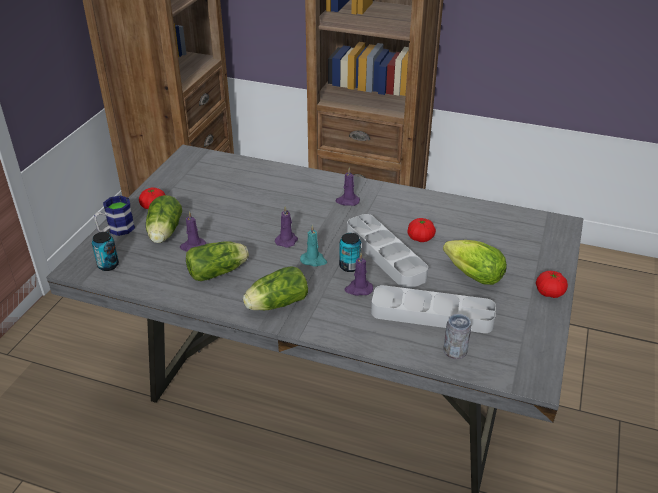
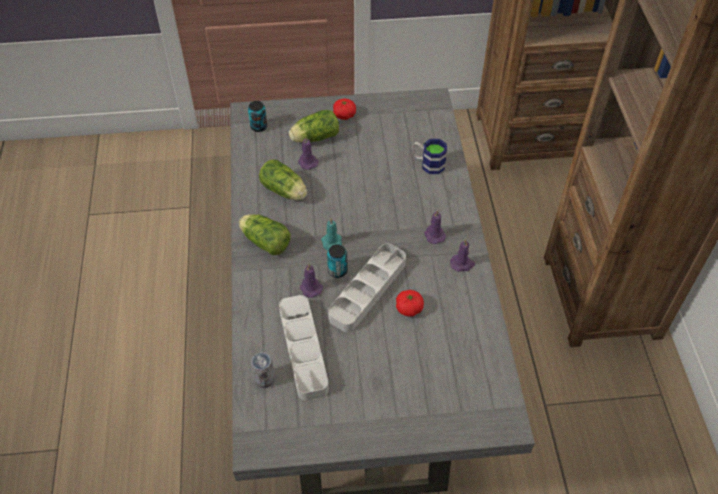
camera: 65 degrees right, 15 degrees up
mug [94,195,135,236] -> mug moved to [413,139,447,174]
purple candle [275,206,298,248] -> purple candle moved to [450,239,475,272]
lettuce [443,240,507,285] -> none
tomato [536,271,568,298] -> none

